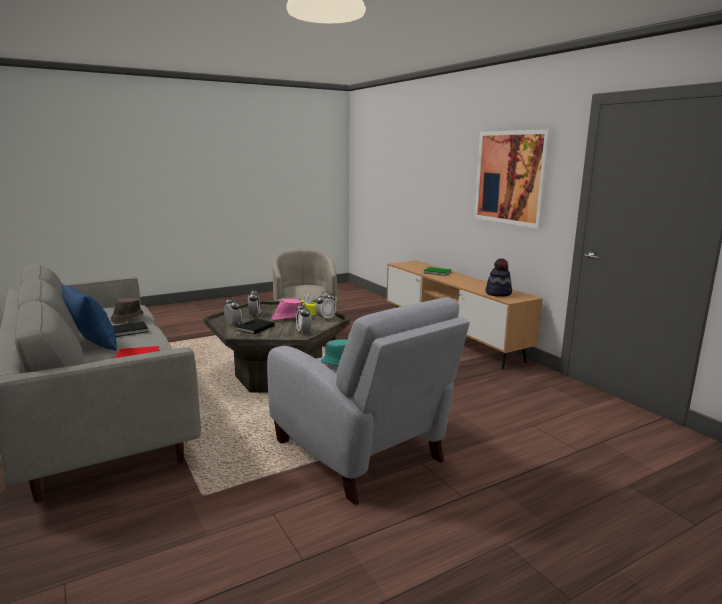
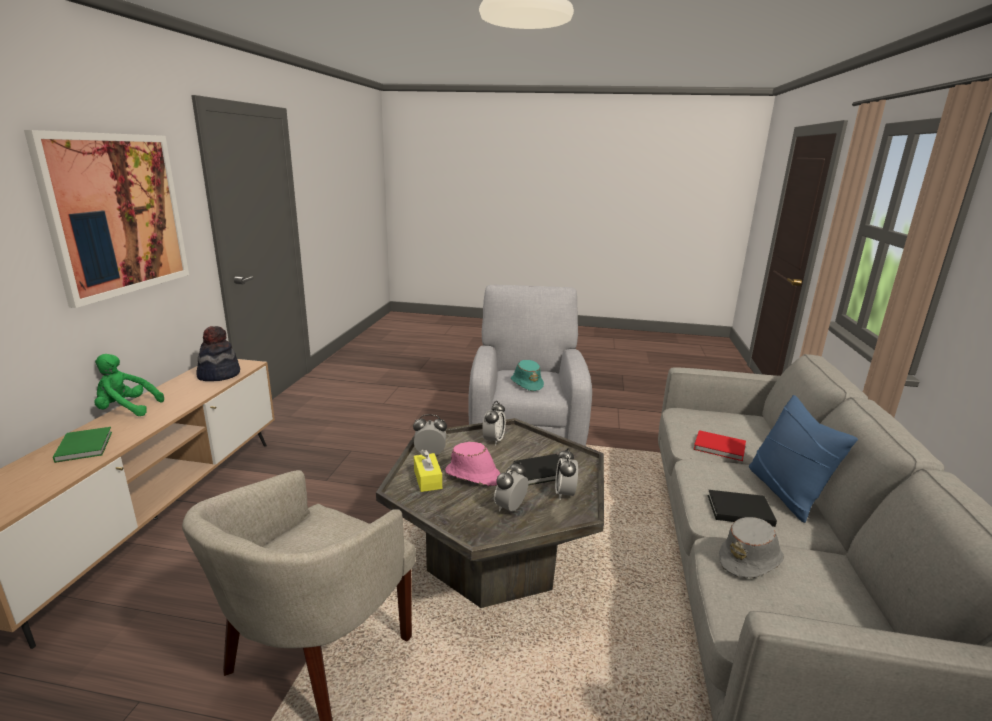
camera: 140 degrees left, 5 degrees up
brown hat [111,298,143,324] -> grey hat [719,517,784,578]
none -> green plush toy [94,354,164,416]

